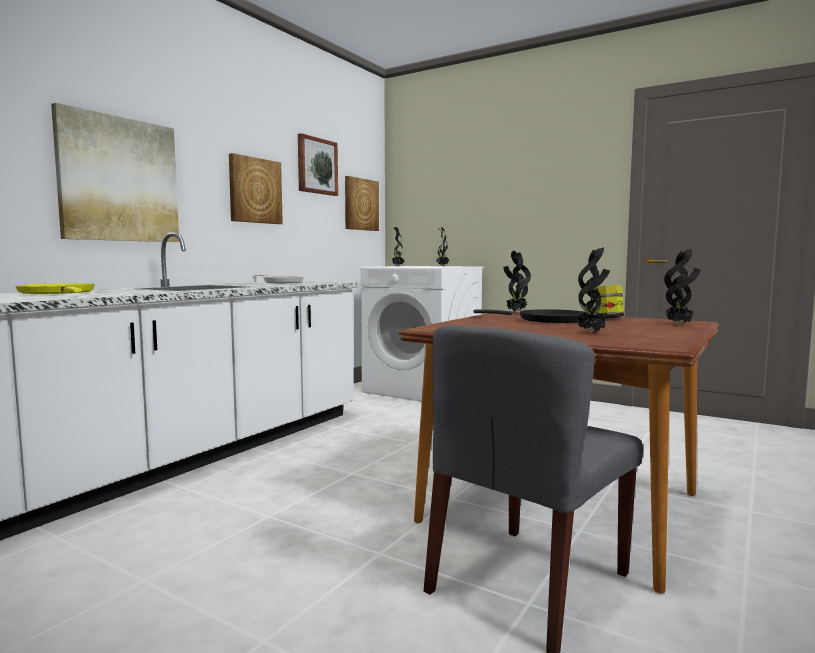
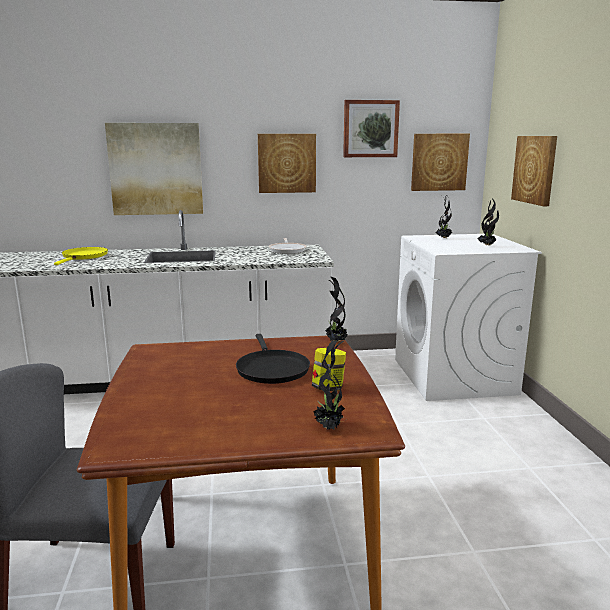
camera: 50 degrees right, 10 degrees up
potted plant [577,247,610,333] -> none
none -> picture [511,136,557,206]

